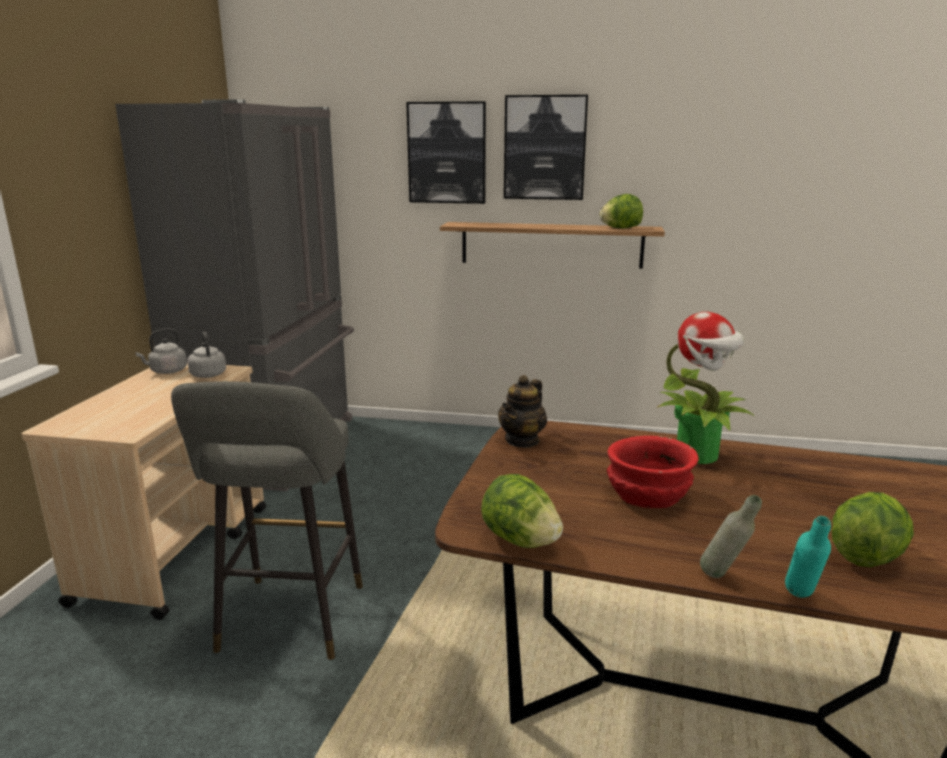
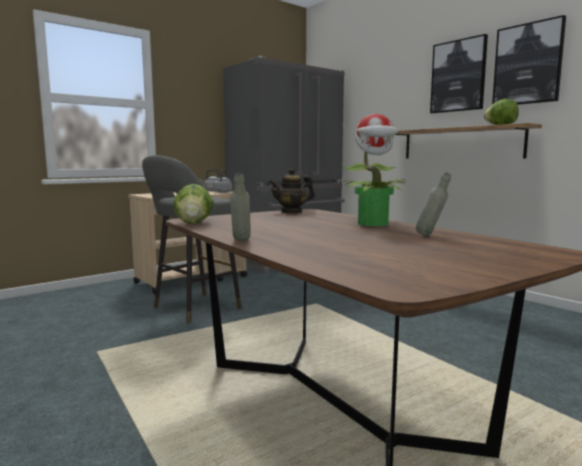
camera: 40 degrees right, 10 degrees down
picture [406,101,486,204] -> picture moved to [492,15,566,105]
red bowl [607,436,699,508] -> none
turquoise bottle [785,516,831,598] -> none
lettuce [832,492,914,567] -> none
none -> grey bottle [416,172,451,236]

